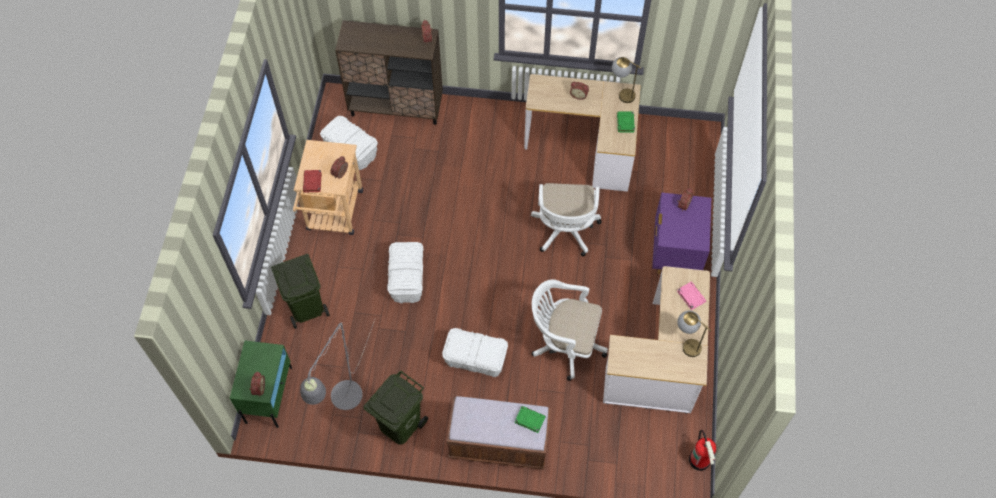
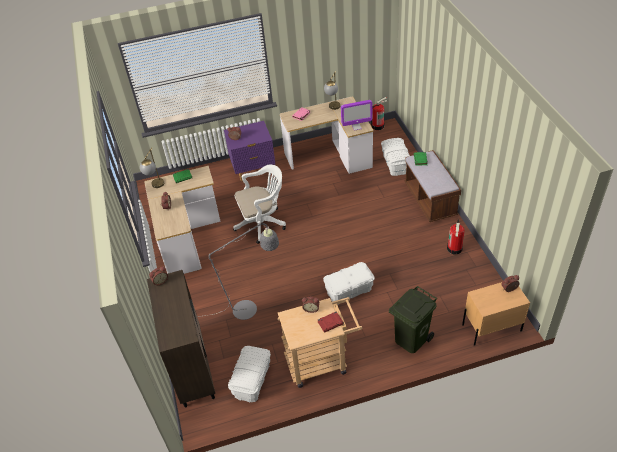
camera: 110 degrees left, 15 degrees down
green nightstand [230,341,292,428] -> beige nightstand [462,282,530,346]
grey floor lamp [300,320,375,410] -> grey floor lamp moved to [199,222,279,320]
green trash can [364,370,428,445] -> fire extinguisher [447,219,465,254]
white storage box [442,328,508,377] -> white storage box moved to [381,138,410,176]
white office chair [532,279,608,381] -> none
none -> monitor [341,100,372,130]

